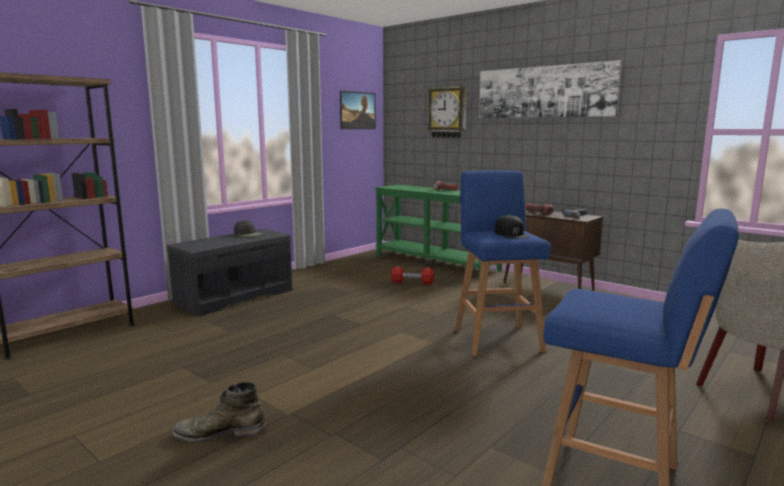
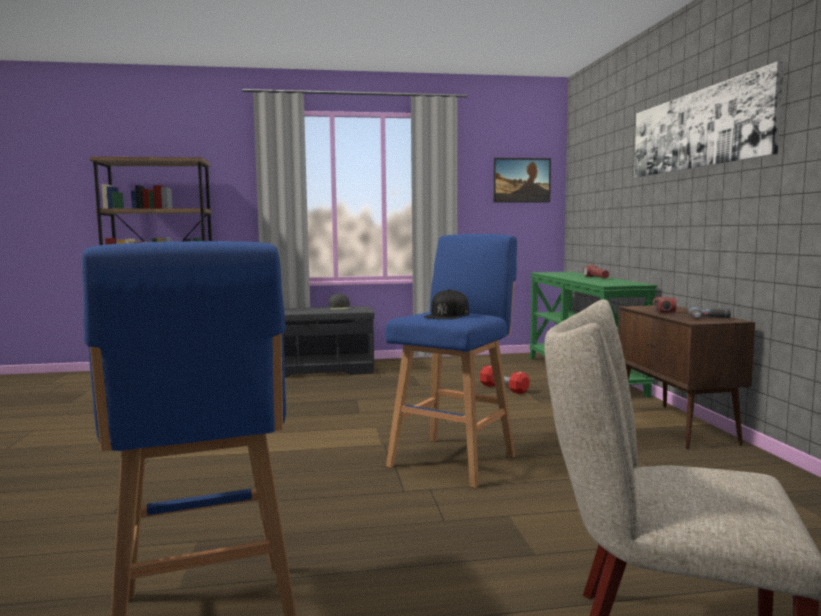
camera: 40 degrees right, 5 degrees down
green boot [172,382,266,442] -> none
wall clock [427,86,467,138] -> none

